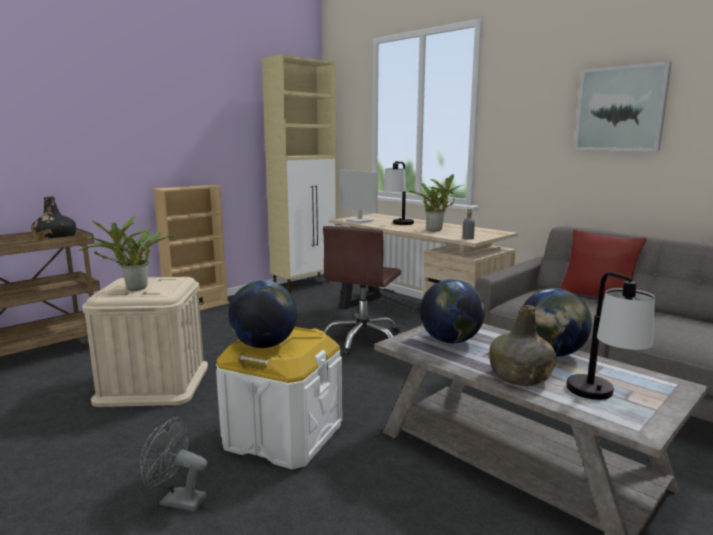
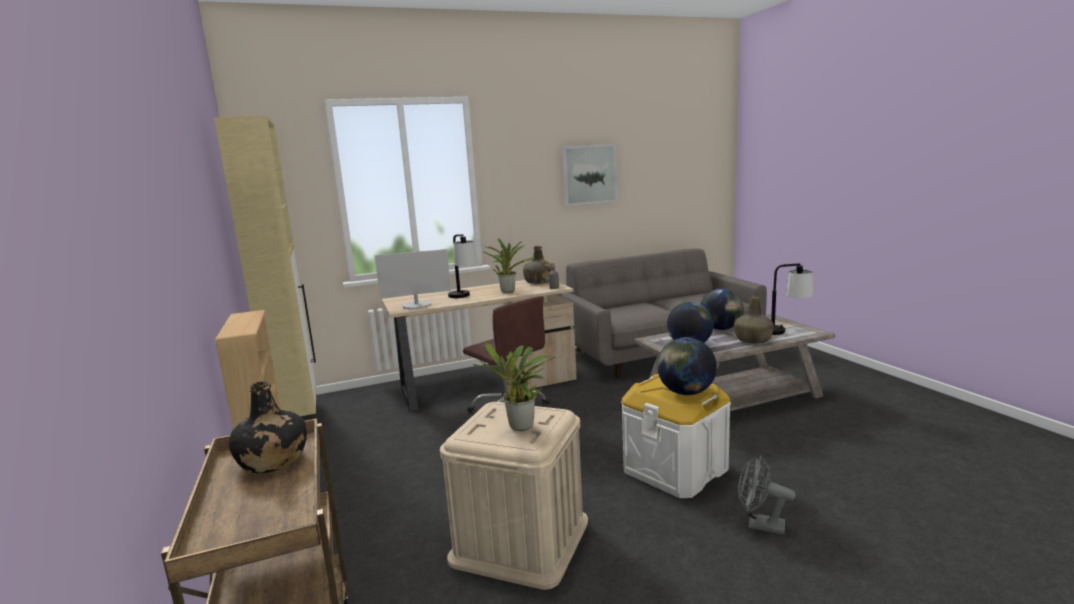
camera: 65 degrees left, 0 degrees up
grey fan [140,417,207,511] -> grey fan turned 75 degrees clockwise [738,455,796,535]
red pillow [559,229,647,298] -> none
none -> green bottle [523,246,552,284]

